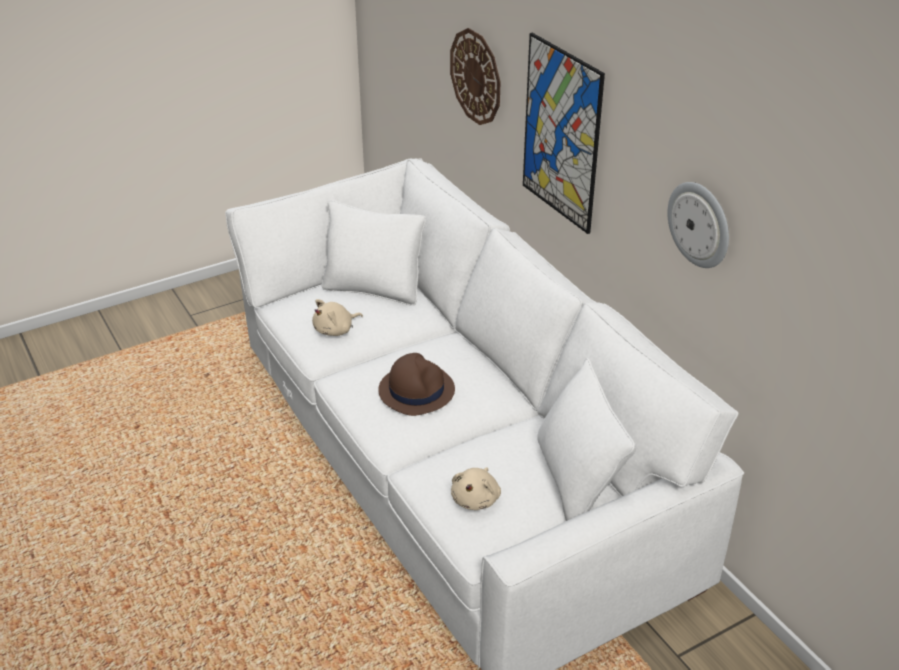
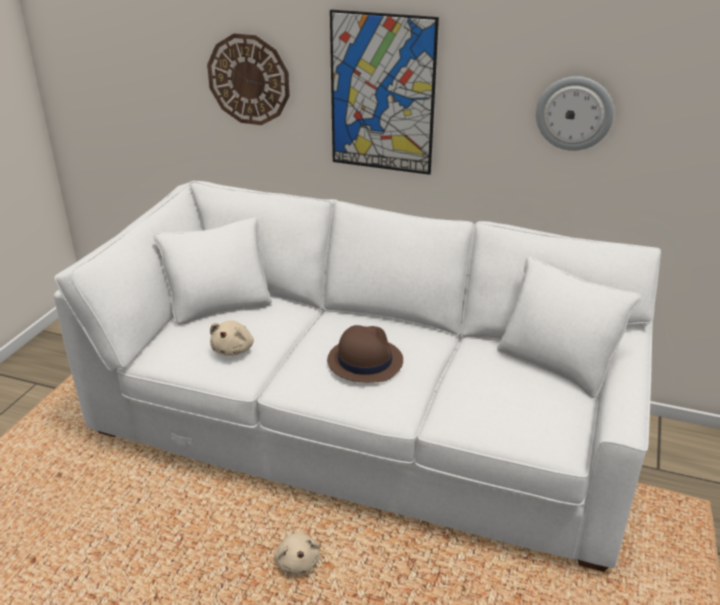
camera: 40 degrees left, 5 degrees down
beige plush toy [451,468,501,510] -> beige plush toy moved to [274,531,320,575]

